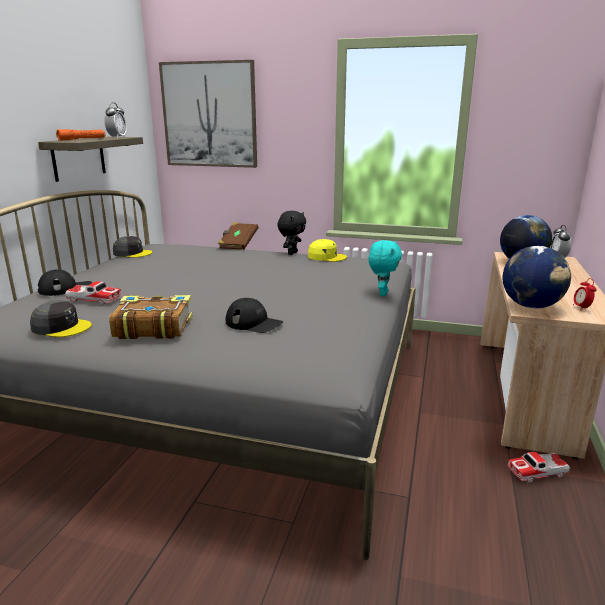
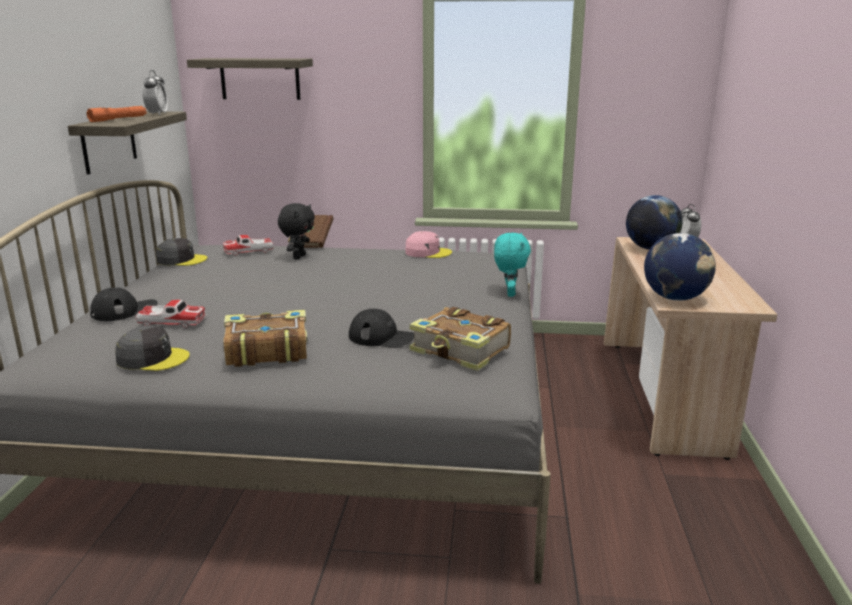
camera: 10 degrees left, 0 degrees up
picture [159,60,257,168] -> shelf [187,58,313,100]
black plush toy [277,211,306,255] -> black plush toy moved to [278,203,315,259]
yellow cap [308,239,347,262] -> pink cap [405,231,452,258]
toy car [508,452,570,483] -> toy car moved to [223,235,274,256]
alarm clock [573,278,596,311] -> none
none -> book [409,307,511,371]

